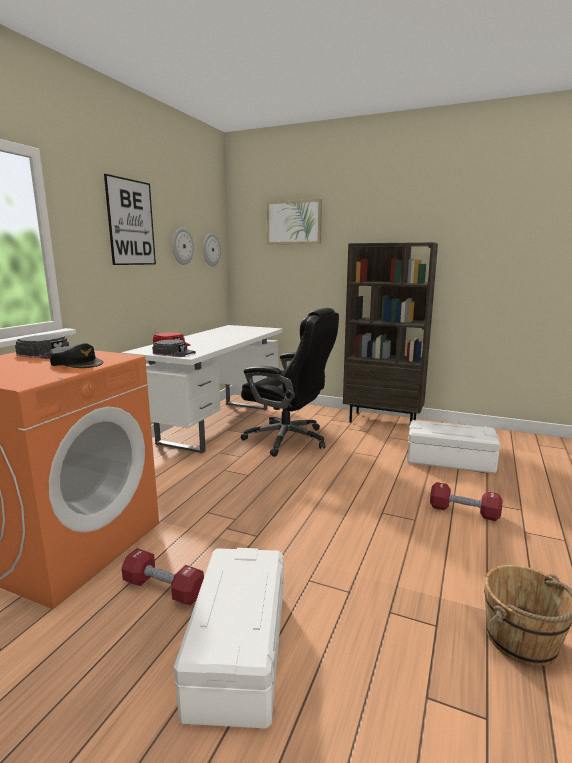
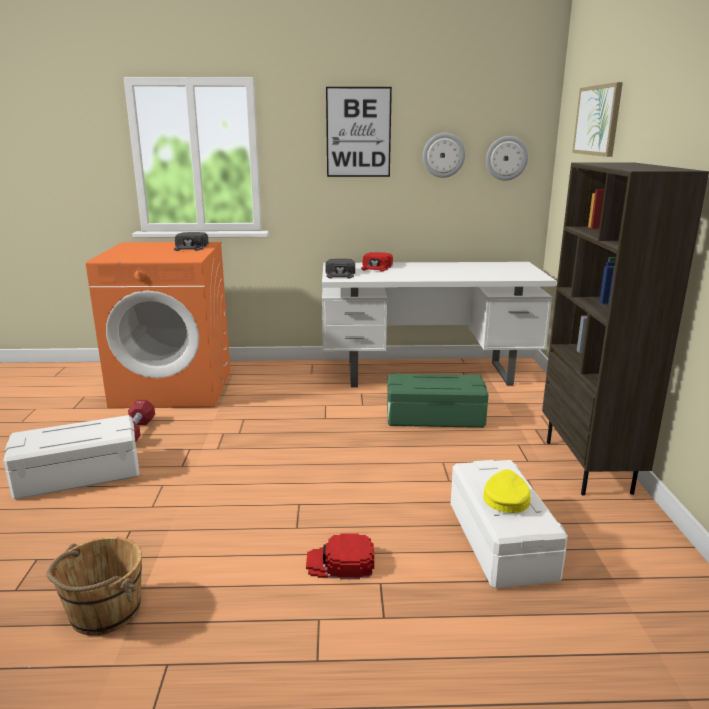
camera: 65 degrees right, 5 degrees up
black cap [49,343,103,368] -> none
black office chair [241,308,339,457] -> green storage box [387,373,489,428]
red dumbbell [430,482,502,521] -> red cap [306,533,374,579]
none -> yellow cap [483,469,531,513]

